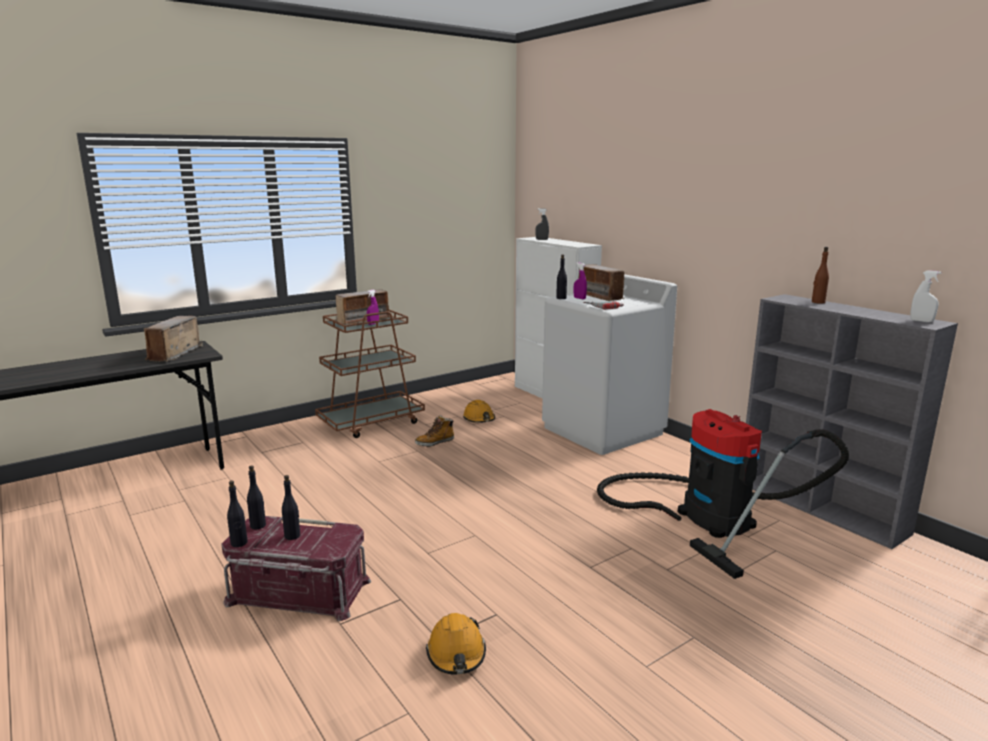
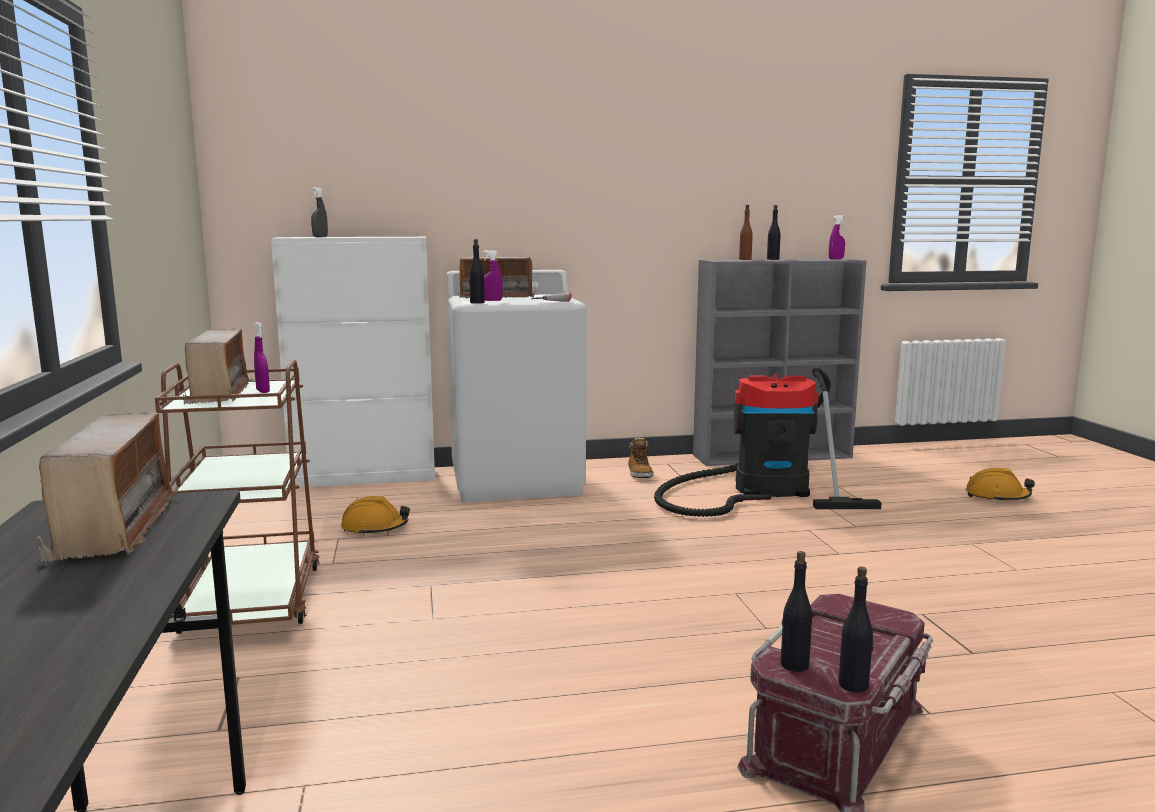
camera: 65 degrees left, 5 degrees down
radio [144,316,203,362] -> radio turned 135 degrees counterclockwise [38,412,178,562]
black bottle [282,475,300,540] -> black bottle moved to [767,205,781,260]
boot [415,415,454,447] -> boot moved to [628,438,654,478]
orange hard hat [426,613,486,675] -> orange hard hat moved to [966,468,1035,502]
white spray bottle [910,270,942,322] -> purple spray bottle [829,215,845,259]

